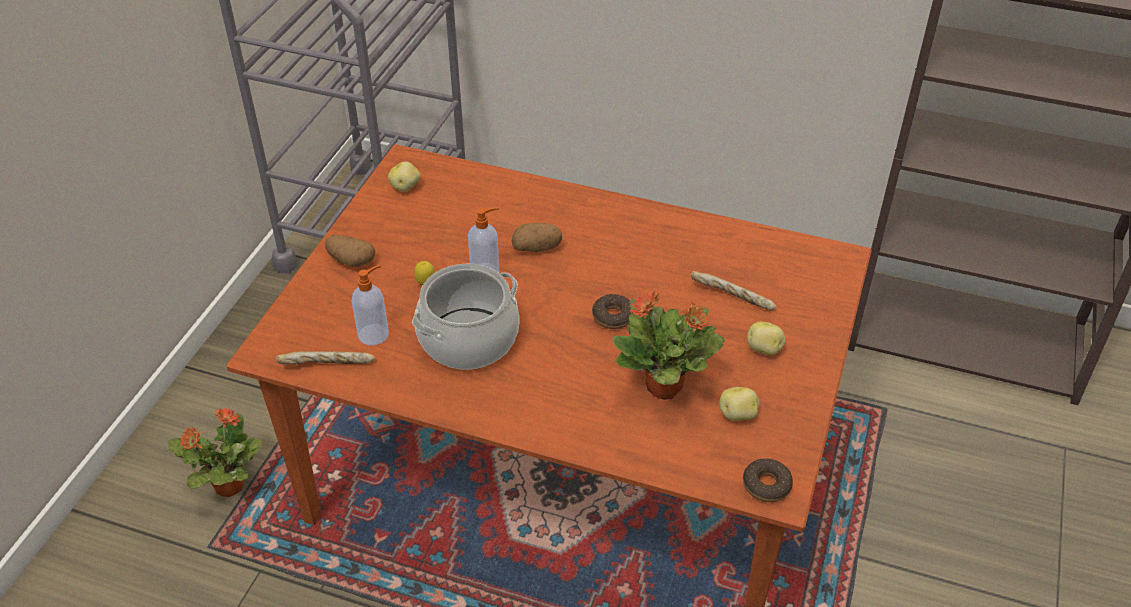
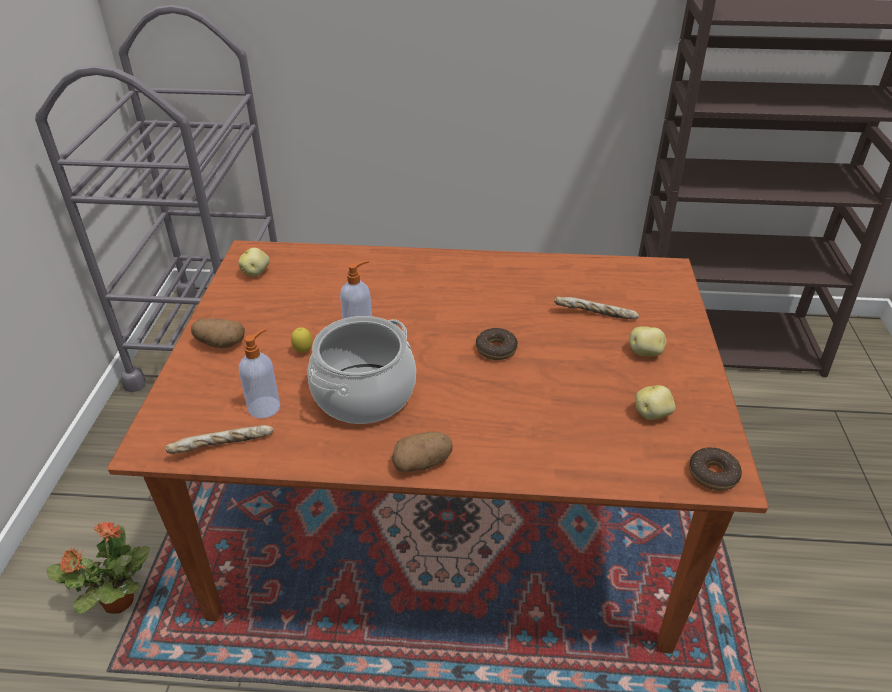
camera: 15 degrees left, 5 degrees down
potato [511,223,562,252] -> potato moved to [392,432,453,472]
potted plant [612,291,725,400] -> none

